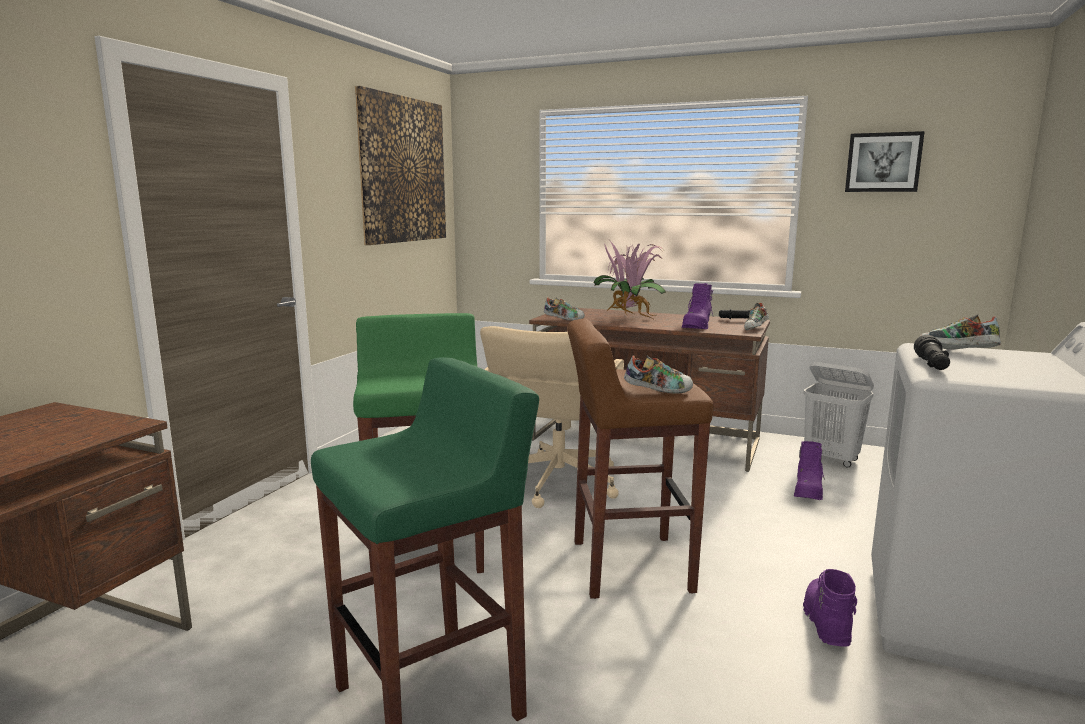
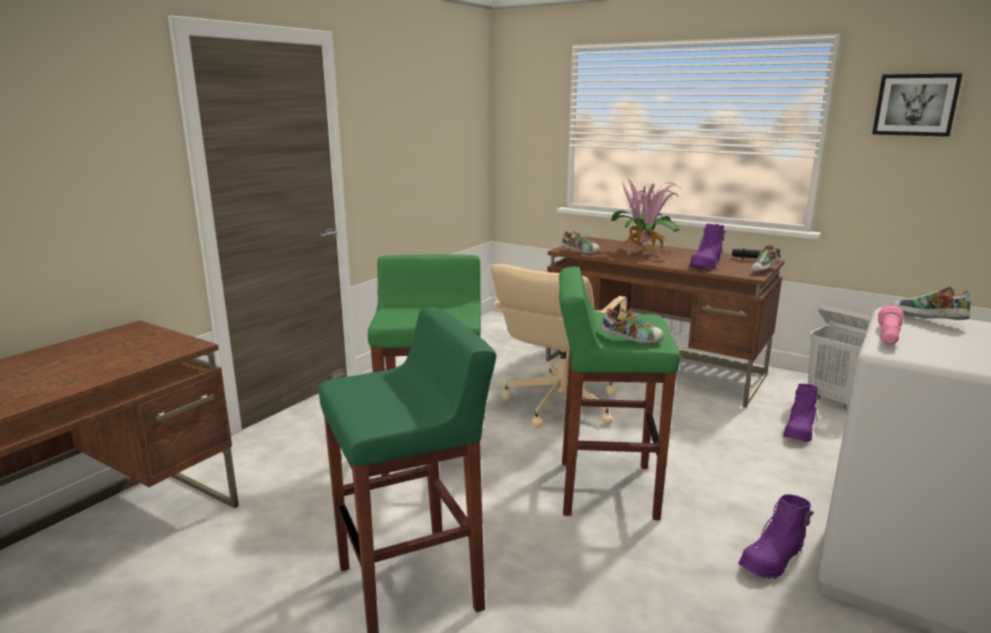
camera: 10 degrees right, 5 degrees up
picture [355,86,446,245] -> none
brown stool [567,319,714,599] -> green stool [559,267,680,520]
purple boot [803,569,857,647] -> purple boot turned 150 degrees counterclockwise [738,494,814,579]
black flashlight [914,335,950,370] -> pink flashlight [878,305,904,345]

